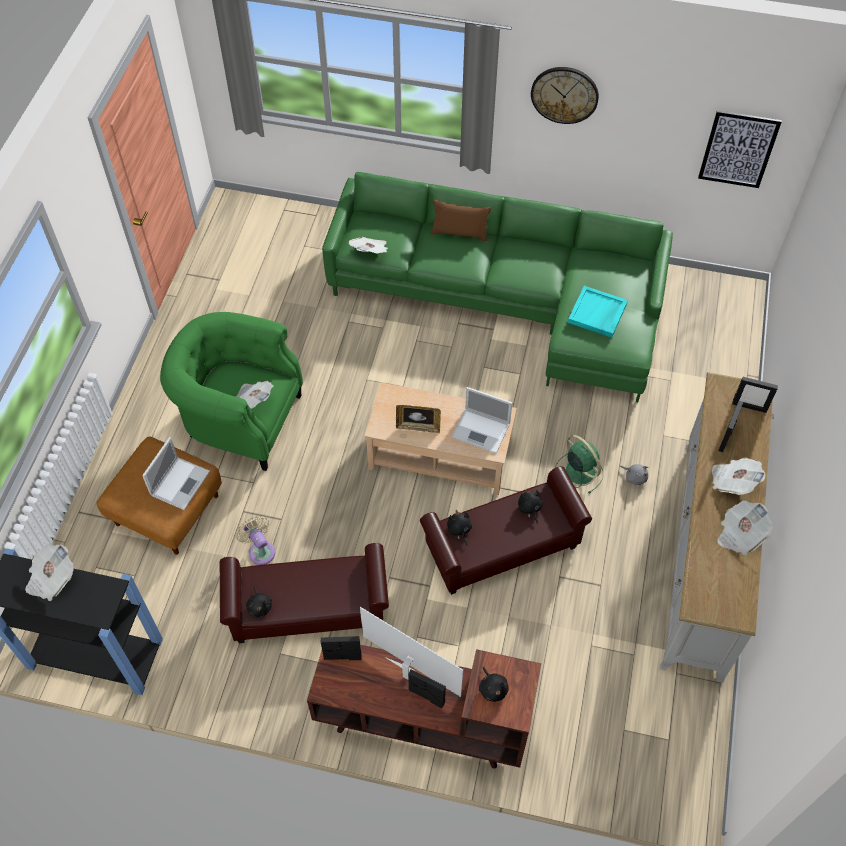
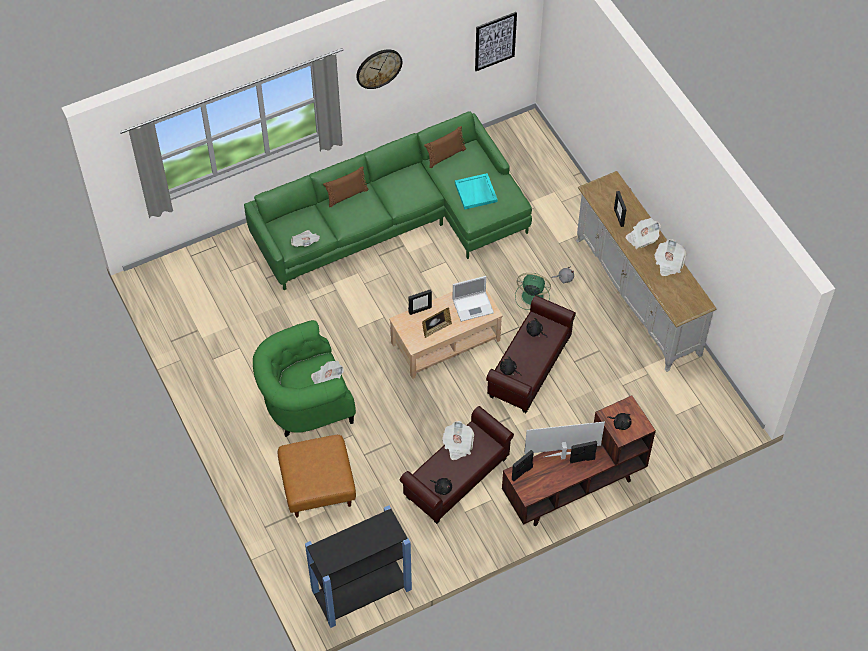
camera: 40 degrees left, 0 degrees up
newspaper [25,544,74,601] -> newspaper moved to [442,421,474,460]
laptop [142,437,210,510] -> none
beige fan [236,516,275,565] -> none
picture frame [732,377,778,413] -> picture frame moved to [408,289,432,315]
none -> brown pillow [424,126,466,168]

